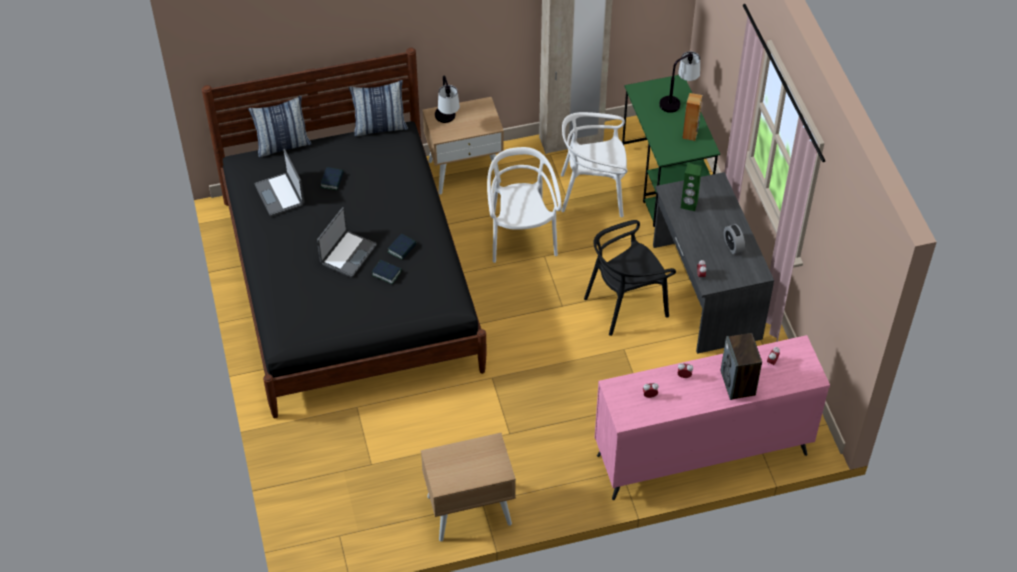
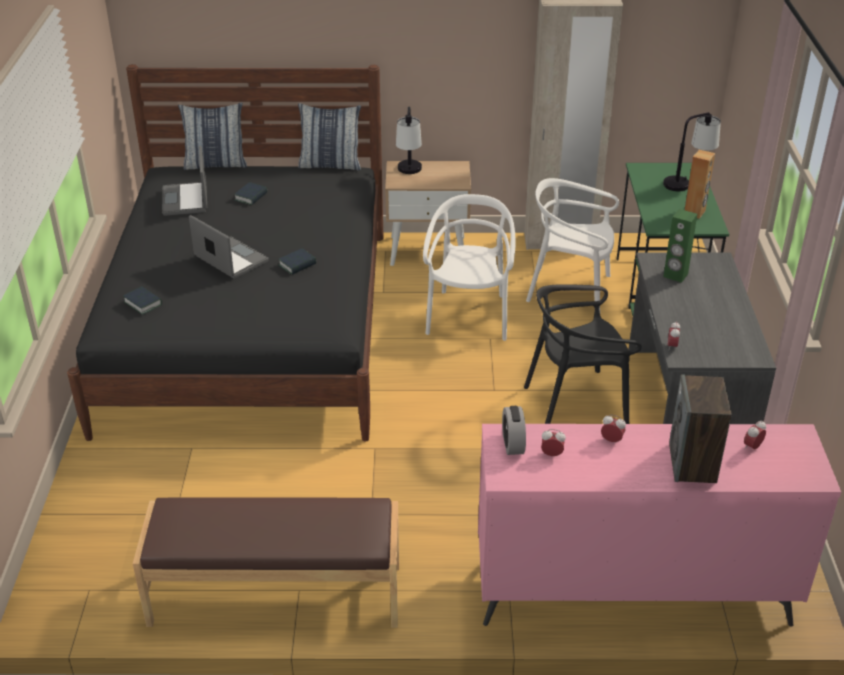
camera: 15 degrees right, 15 degrees down
laptop [317,207,377,278] -> laptop turned 90 degrees counterclockwise [189,215,269,279]
book [372,260,401,284] -> book moved to [123,286,162,315]
beige nightstand [421,433,516,541] -> brown bench [133,497,399,628]
alarm clock [724,224,745,254] -> alarm clock moved to [502,406,526,455]

